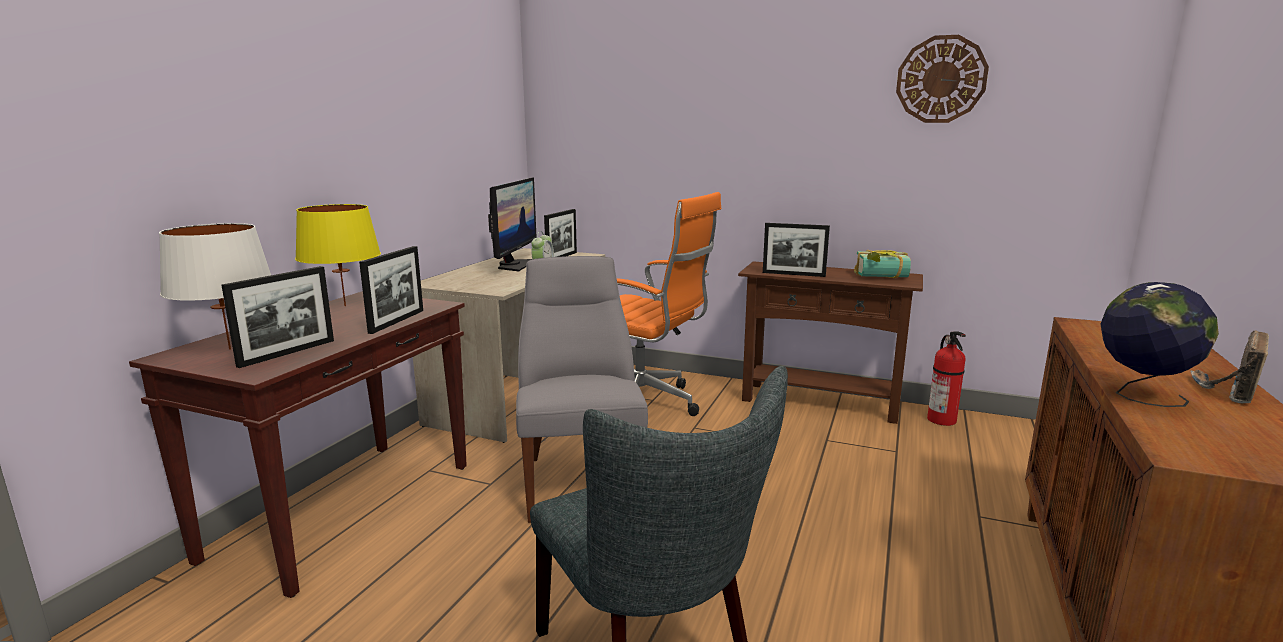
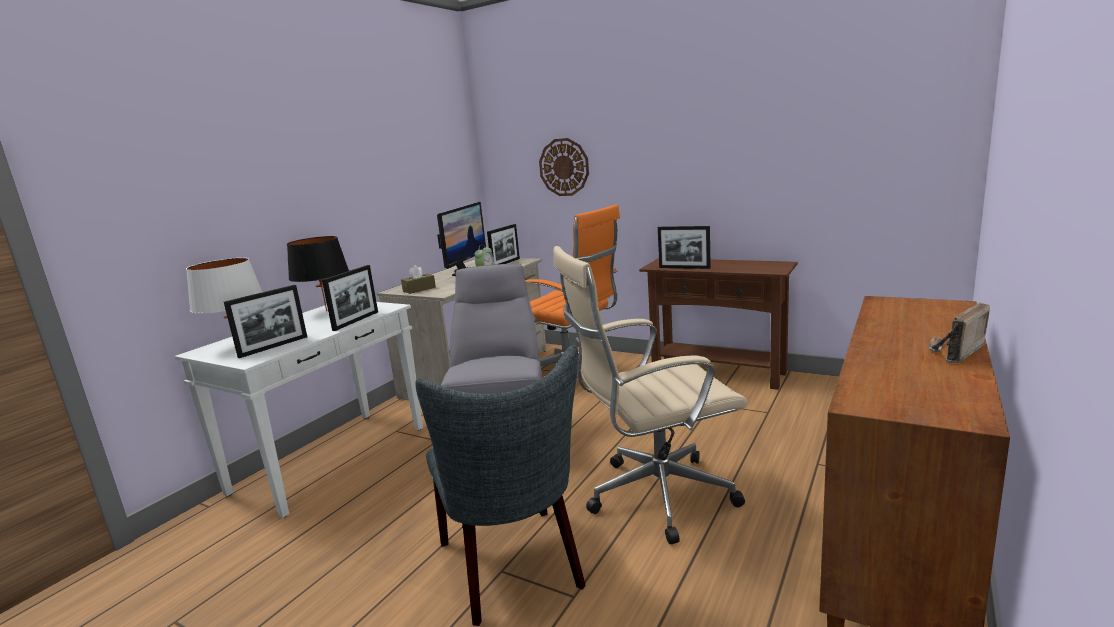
camera: 10 degrees right, 0 degrees up
brown console table [129,291,467,598] -> white console table [175,302,423,518]
yellow table lamp [295,204,381,306] -> black table lamp [287,236,349,311]
book [854,250,911,278] -> none
wall clock [896,35,989,123] -> wall clock moved to [539,138,589,196]
fire extinguisher [927,331,966,426] -> none
globe [1100,282,1219,407] -> none
none -> brown tissue box [401,265,436,294]
none -> beige office chair [553,246,747,544]

